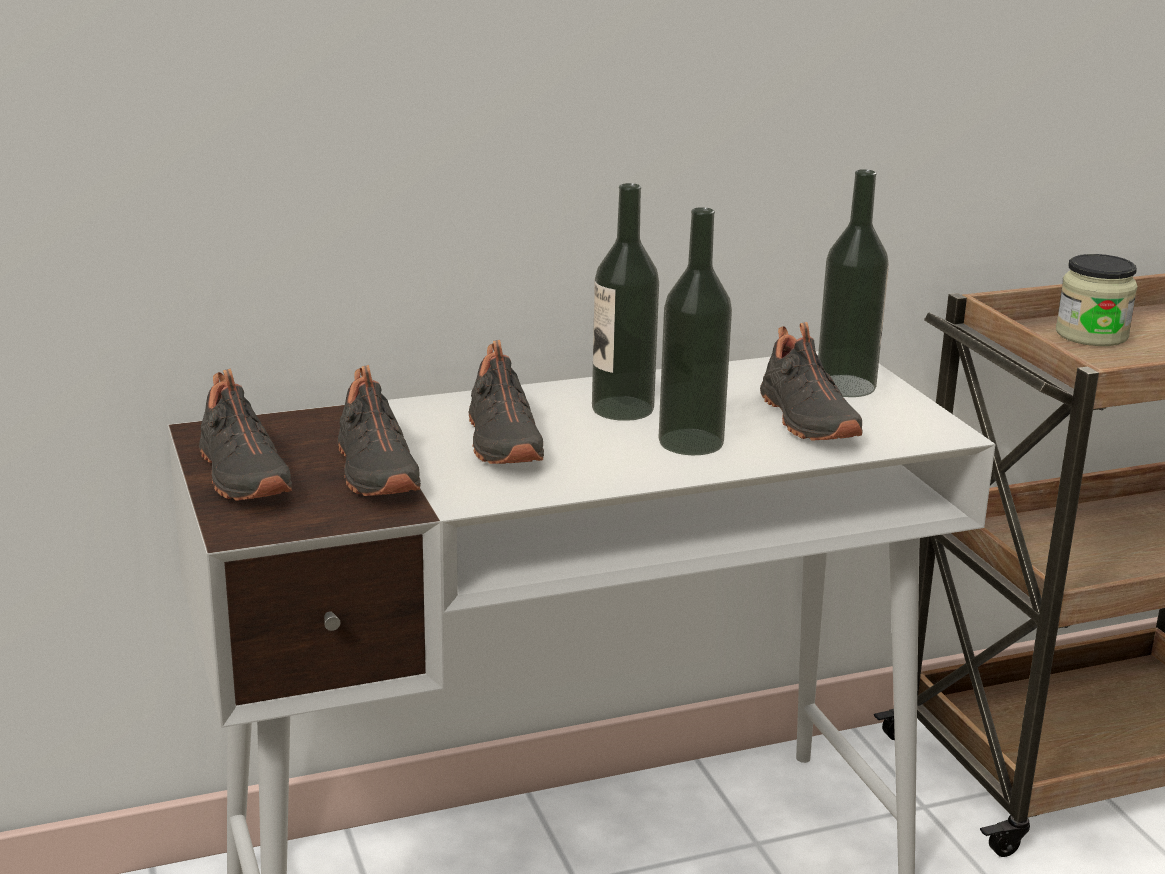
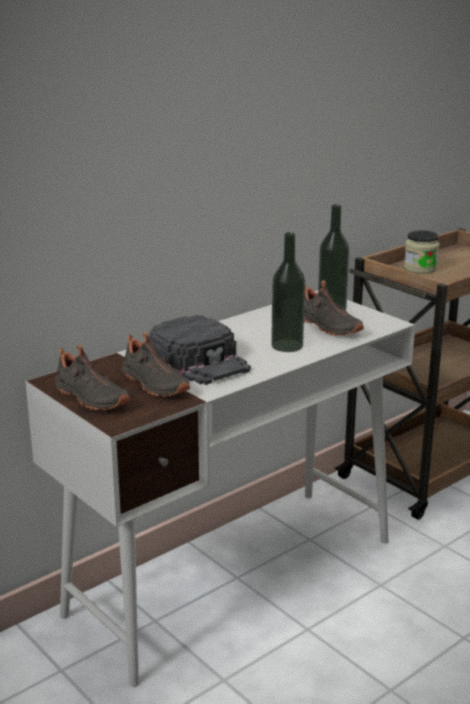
camera: 20 degrees left, 0 degrees up
black shoe [468,340,544,464] -> black cap [149,315,251,385]
bottle [592,183,659,421] -> none

